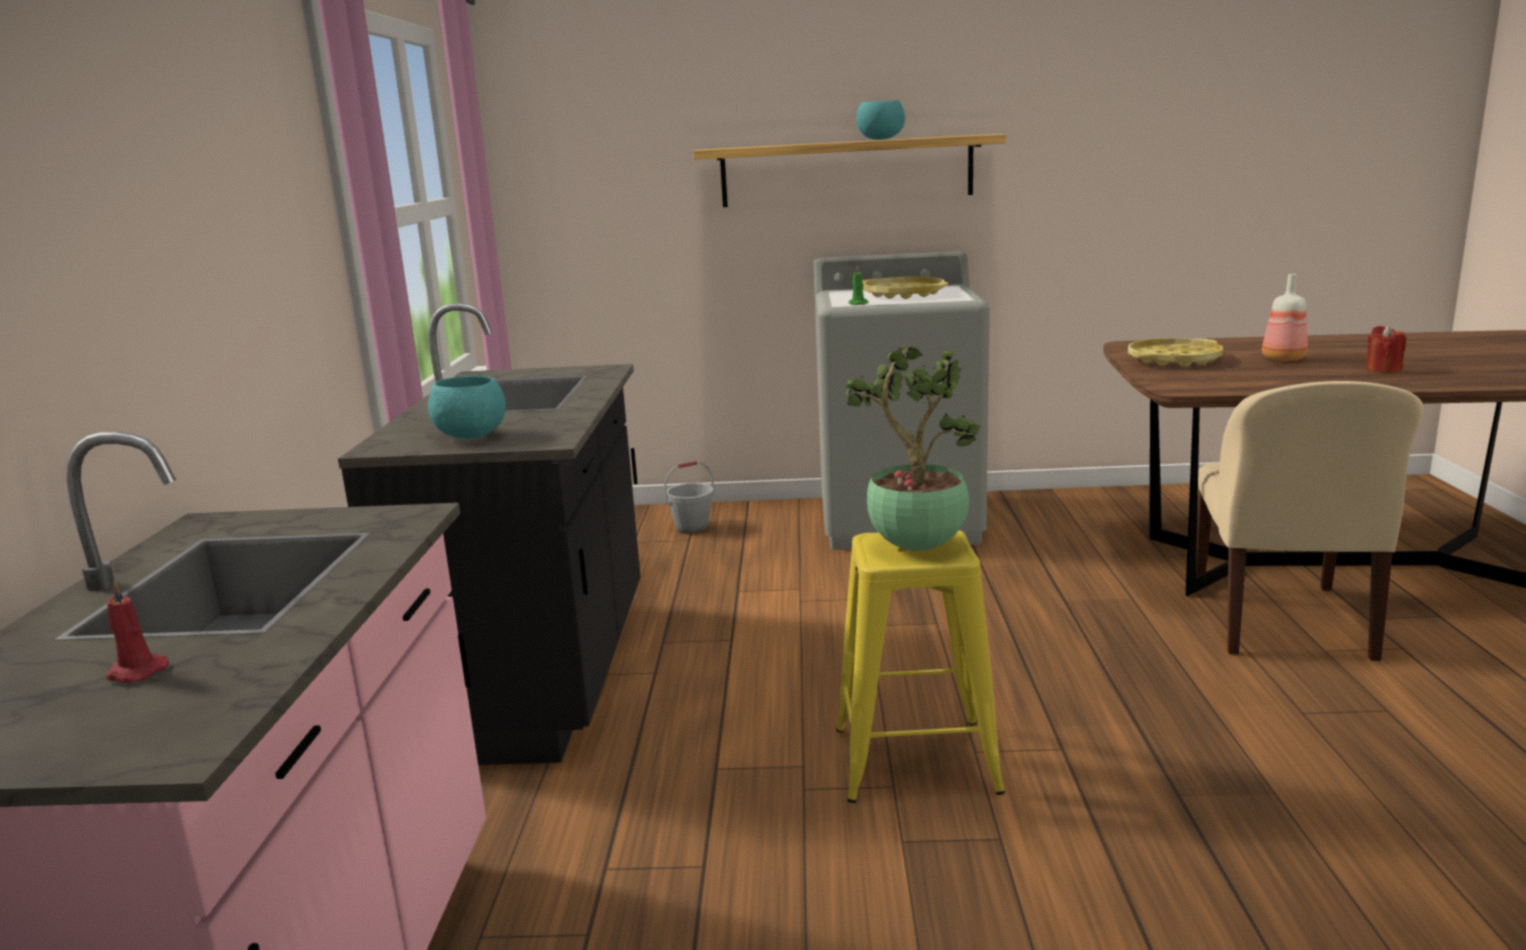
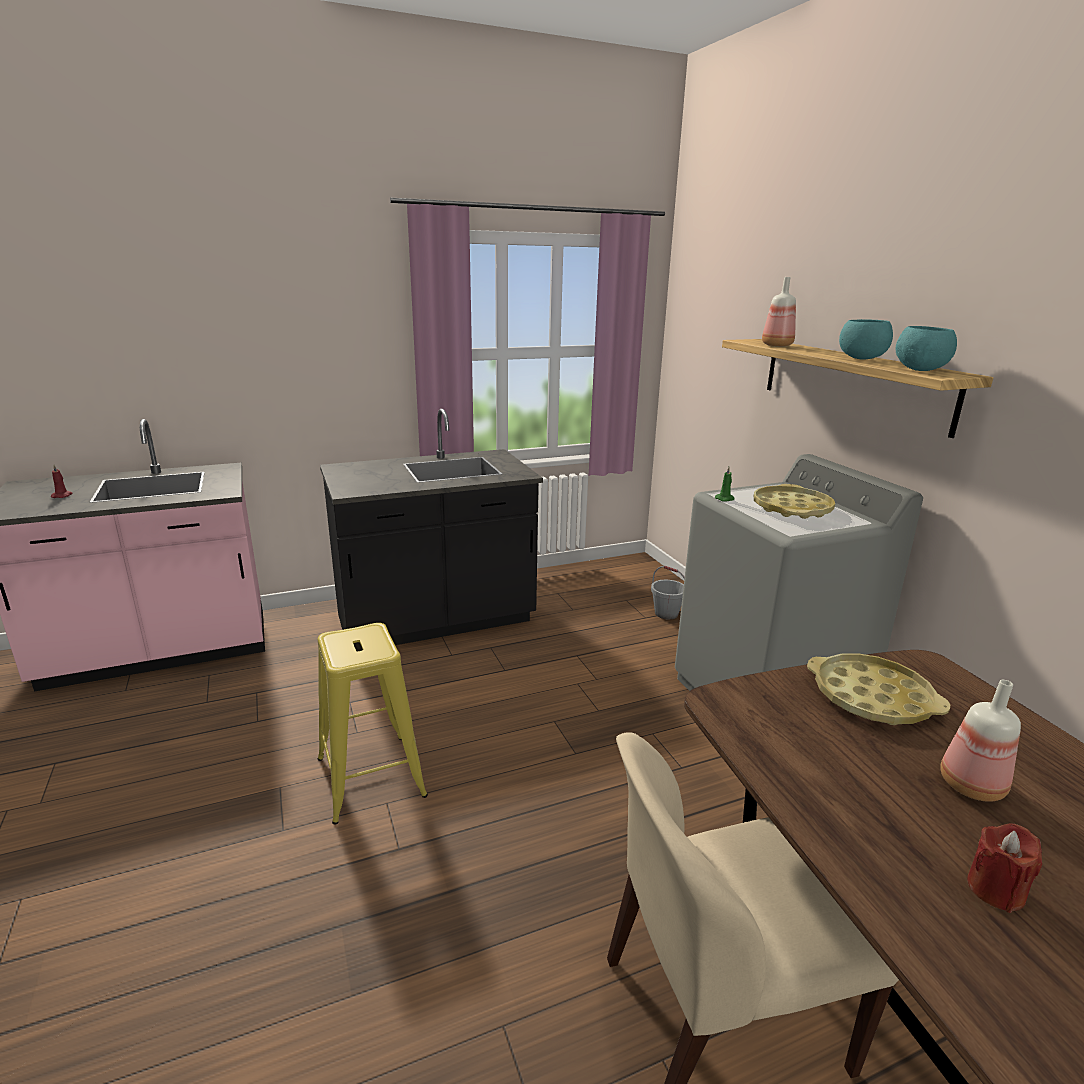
camera: 65 degrees right, 5 degrees up
turquoise bowl [428,376,506,439] -> turquoise bowl moved to [896,326,957,371]
potted plant [846,345,980,551] -> none
none -> bottle [762,277,796,346]

